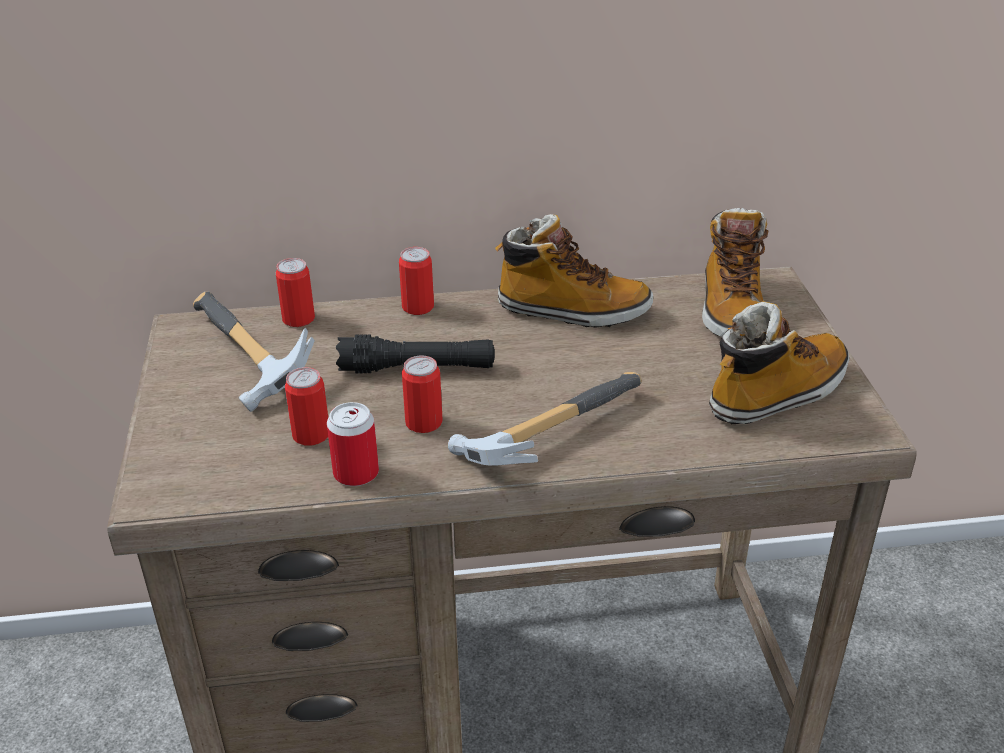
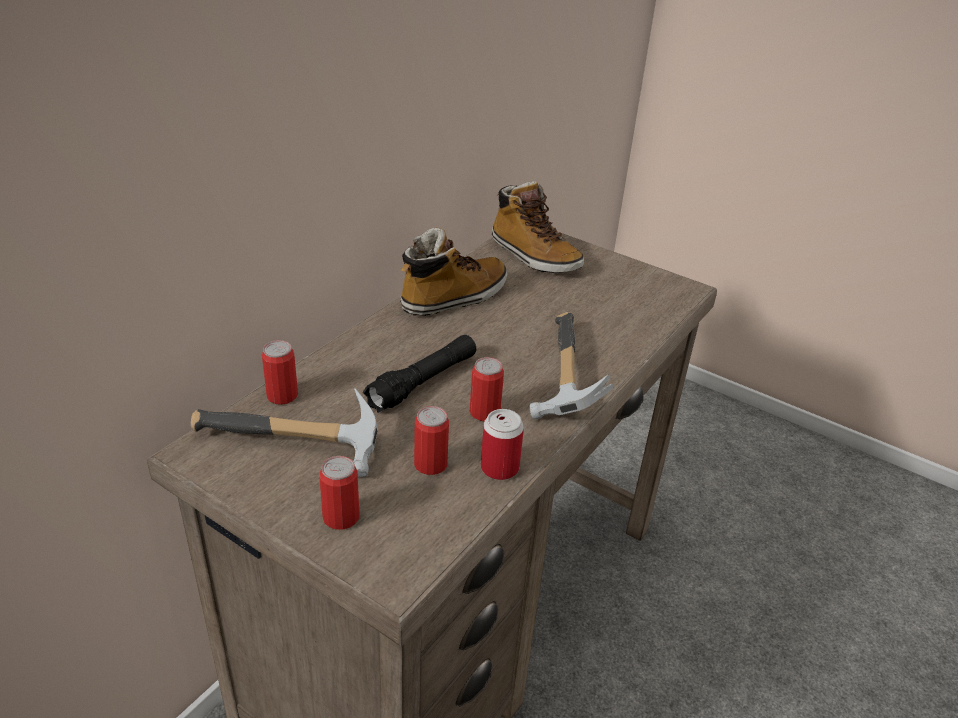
camera: 50 degrees left, 0 degrees up
can [399,247,434,315] -> can moved to [319,456,359,530]
boot [709,301,849,424] -> none

